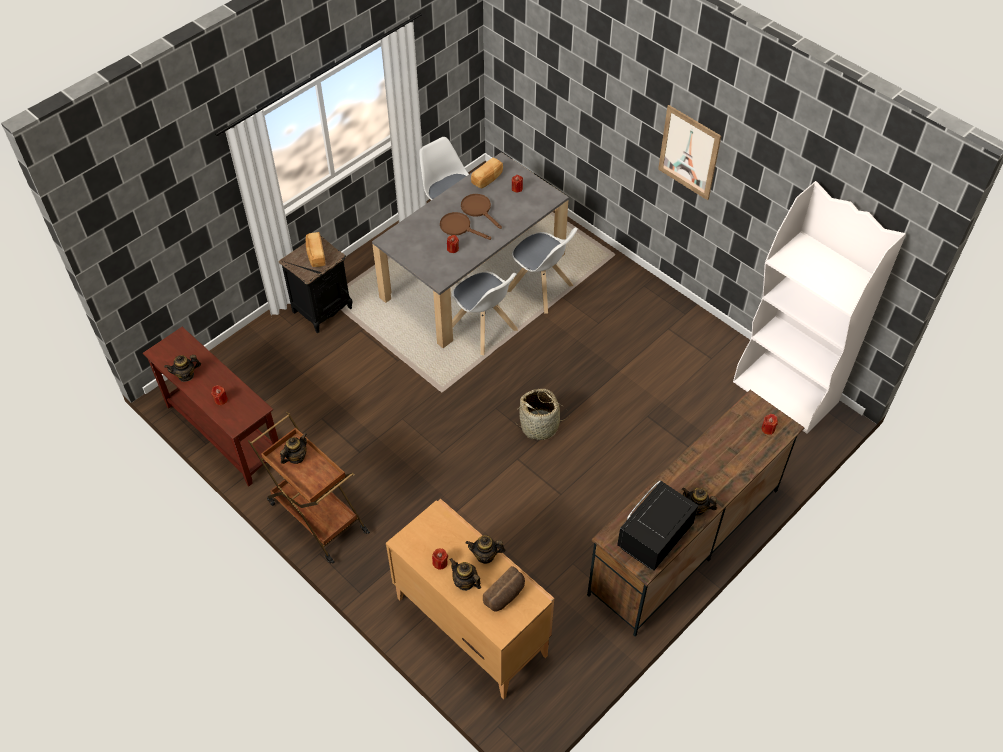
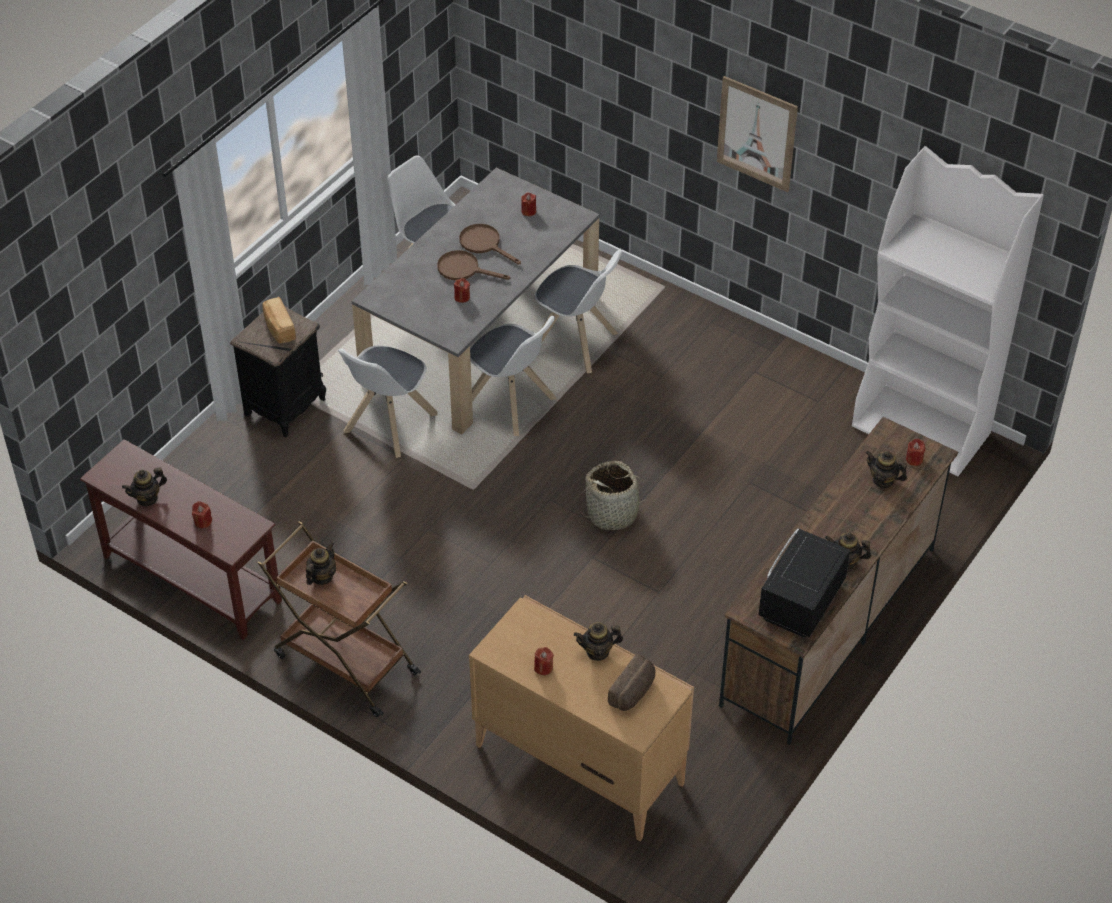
camera: 10 degrees left, 5 degrees down
teapot [450,558,481,591] -> teapot moved to [865,451,907,488]
bread [471,157,503,188] -> none
none -> chair [338,346,438,458]

